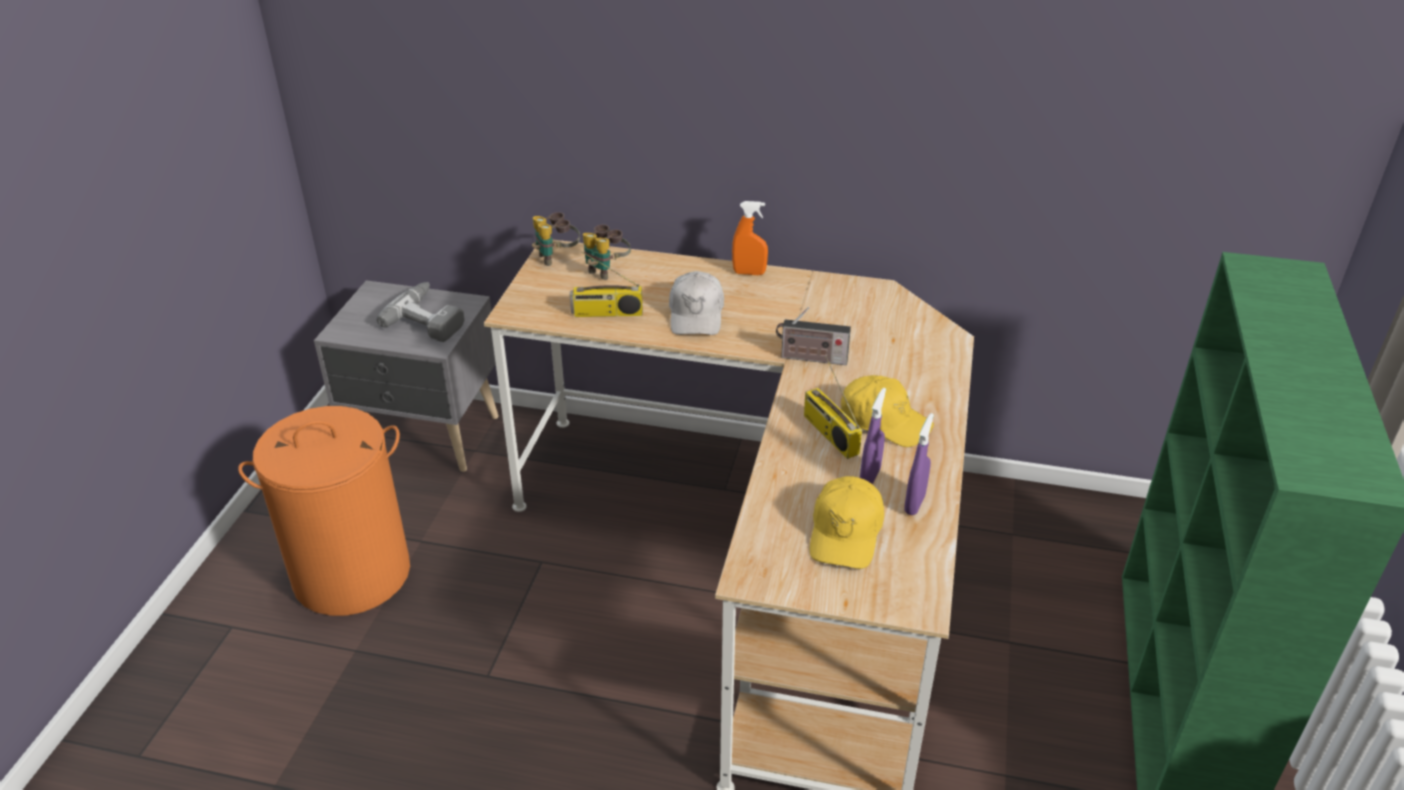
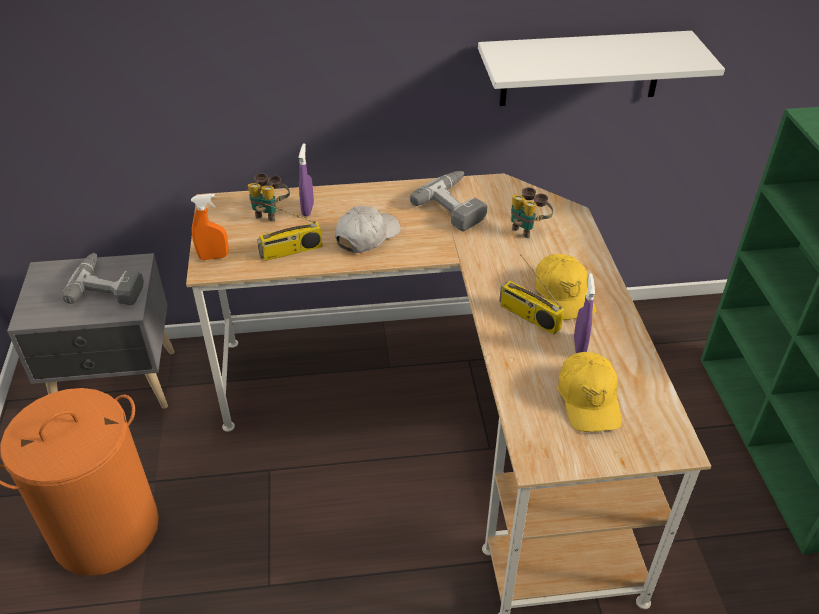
camera: 20 degrees left, 5 degrees up
binoculars [532,212,580,266] -> binoculars moved to [511,187,553,238]
white cap [669,271,724,335] -> white cap turned 120 degrees counterclockwise [335,206,401,253]
orange spray bottle [732,201,768,275] -> orange spray bottle moved to [191,194,229,260]
radio [776,306,851,365] -> none
yellow cap [841,375,934,447] -> yellow cap turned 60 degrees clockwise [535,254,596,320]
purple spray bottle [904,413,934,515] -> purple spray bottle moved to [298,143,314,216]
none -> power drill [410,171,487,232]
none -> white shelf [478,31,725,106]

